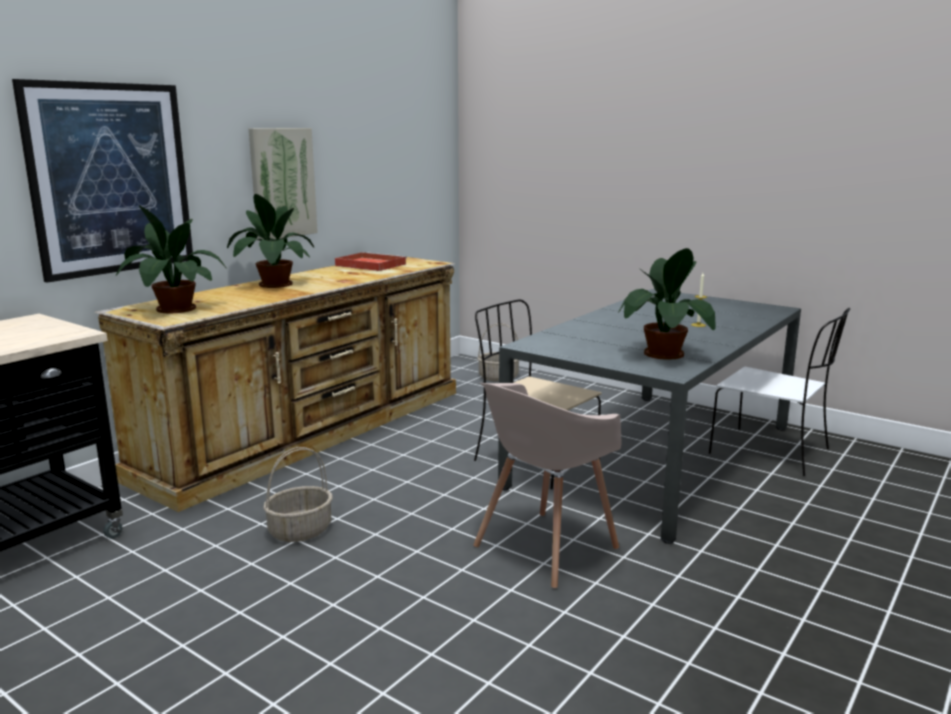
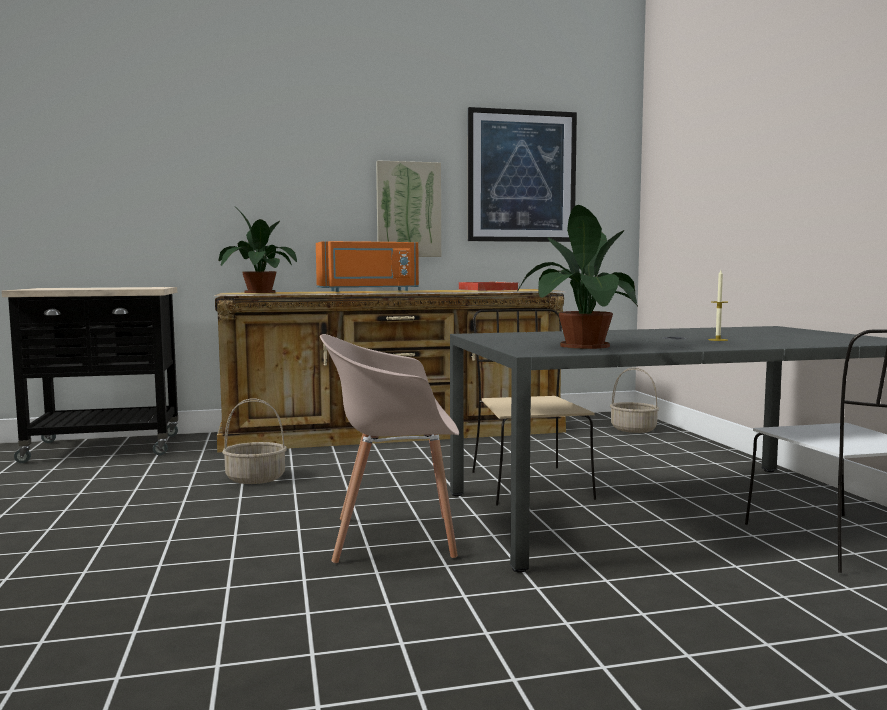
camera: 40 degrees right, 10 degrees down
picture [12,79,193,283] -> picture moved to [468,107,577,242]
potted plant [227,194,314,288] -> orange microwave [316,241,419,292]

